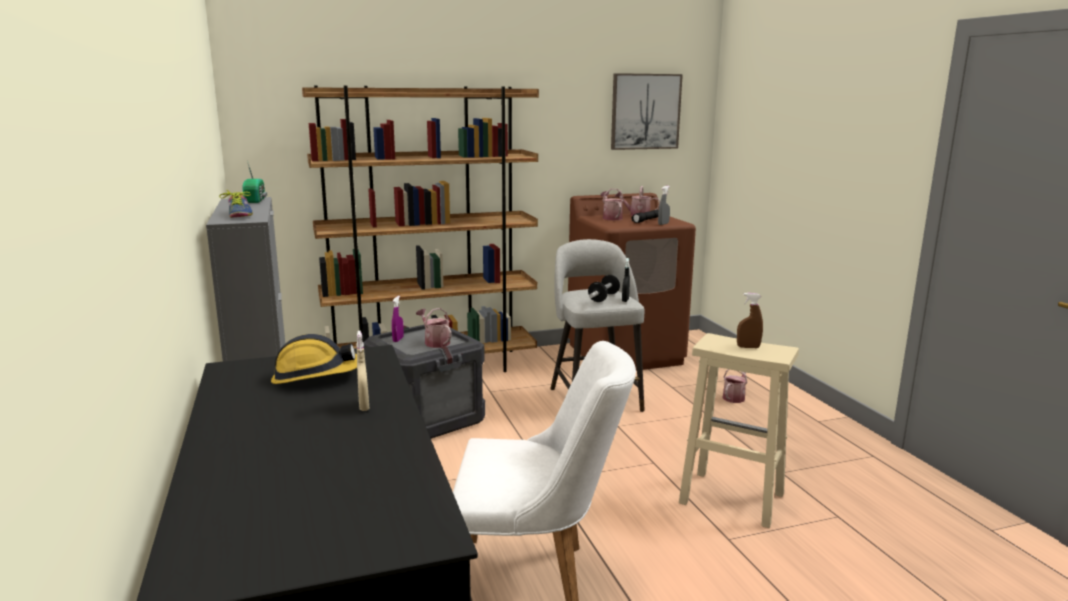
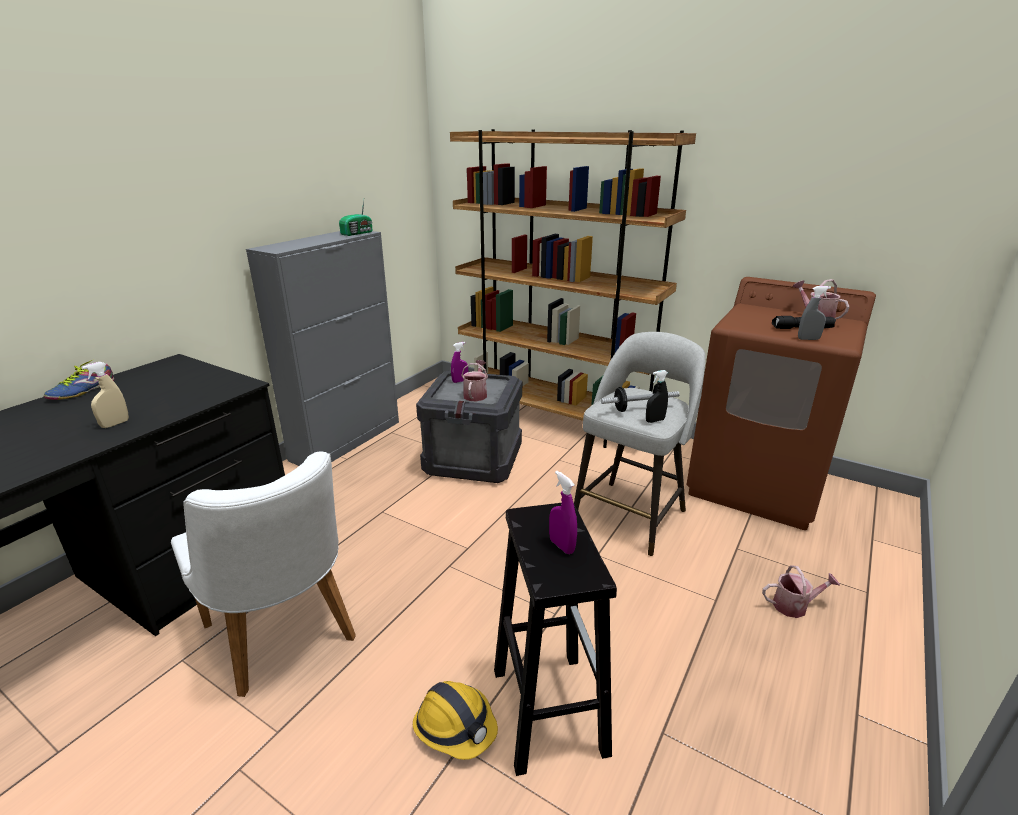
camera: 50 degrees right, 10 degrees up
shoe [219,190,253,218] -> shoe moved to [44,359,114,400]
hard hat [271,334,357,384] -> hard hat moved to [413,681,498,760]
watering can [601,189,624,220] -> none
picture [611,73,683,150] -> none
beige stool [679,333,799,528] -> black stool [494,502,617,776]
brown spray bottle [737,293,763,348] -> purple spray bottle [549,470,577,554]

